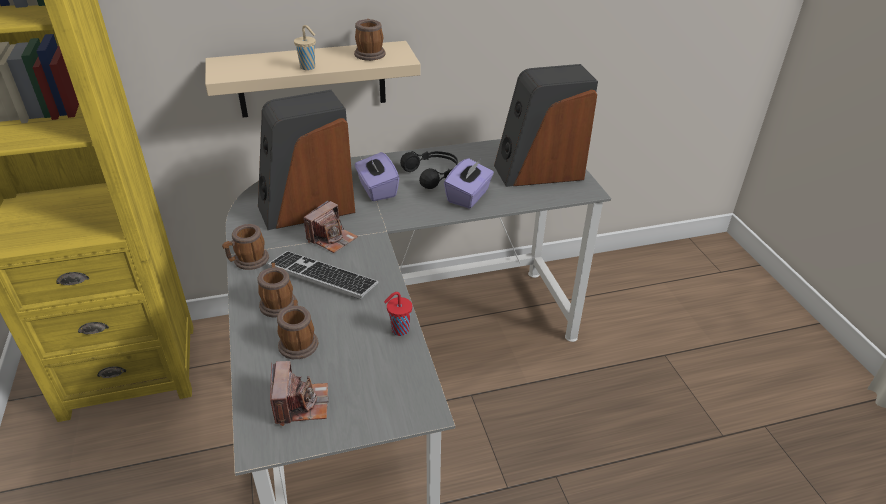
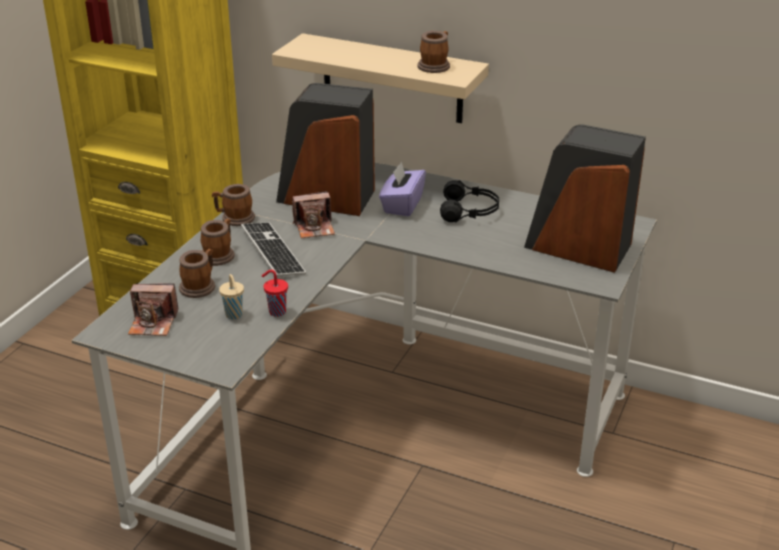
camera: 40 degrees right, 5 degrees down
camera [270,361,329,426] -> camera turned 60 degrees clockwise [128,283,178,336]
beige cup [294,25,316,70] -> beige cup moved to [219,274,244,319]
purple tissue box [444,158,494,209] -> none

